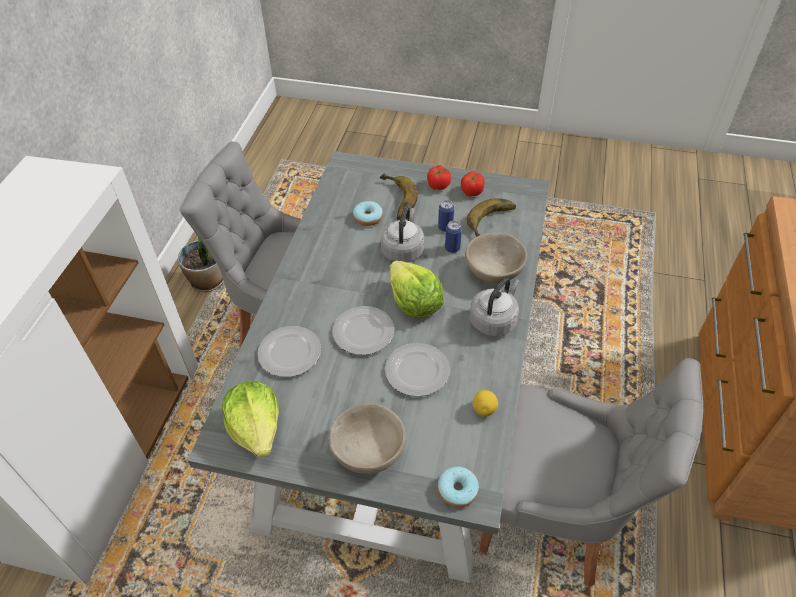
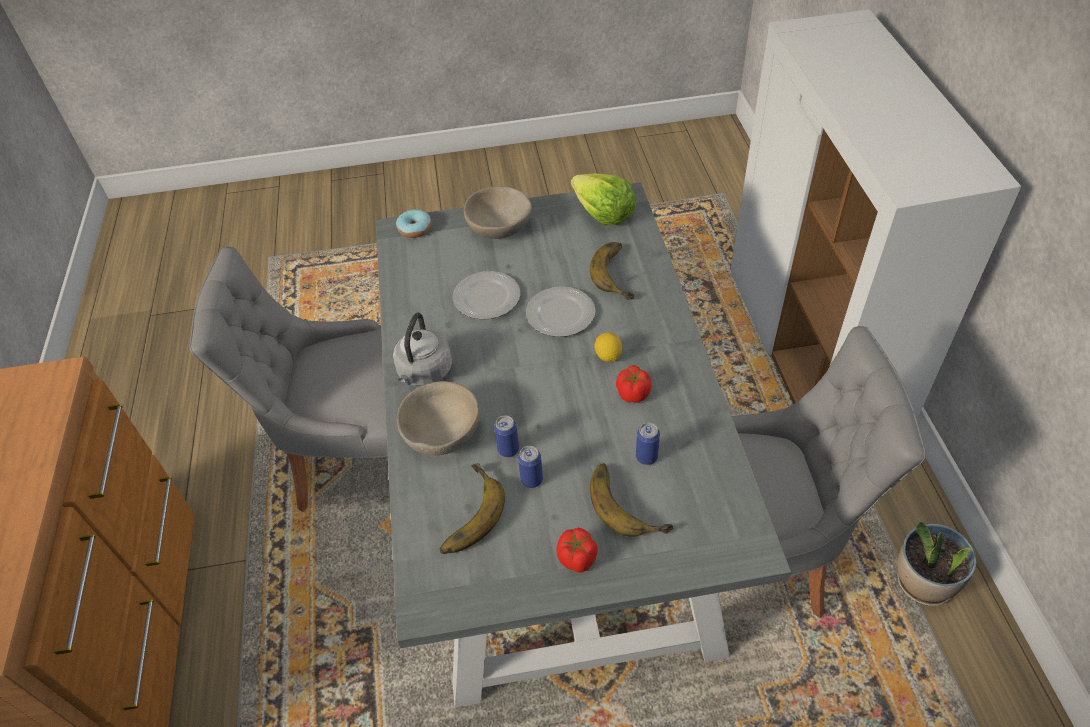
camera: 160 degrees right, 0 degrees up
plate [257,326,321,377] -> banana [590,242,634,300]
donut [353,201,383,226] -> can [636,423,660,465]
grey kettle [380,206,424,262] -> none
lettuce [390,260,444,318] -> none
tomato [461,171,485,197] -> tomato moved to [616,365,652,403]
lemon [473,390,498,416] -> lemon moved to [594,332,622,362]

